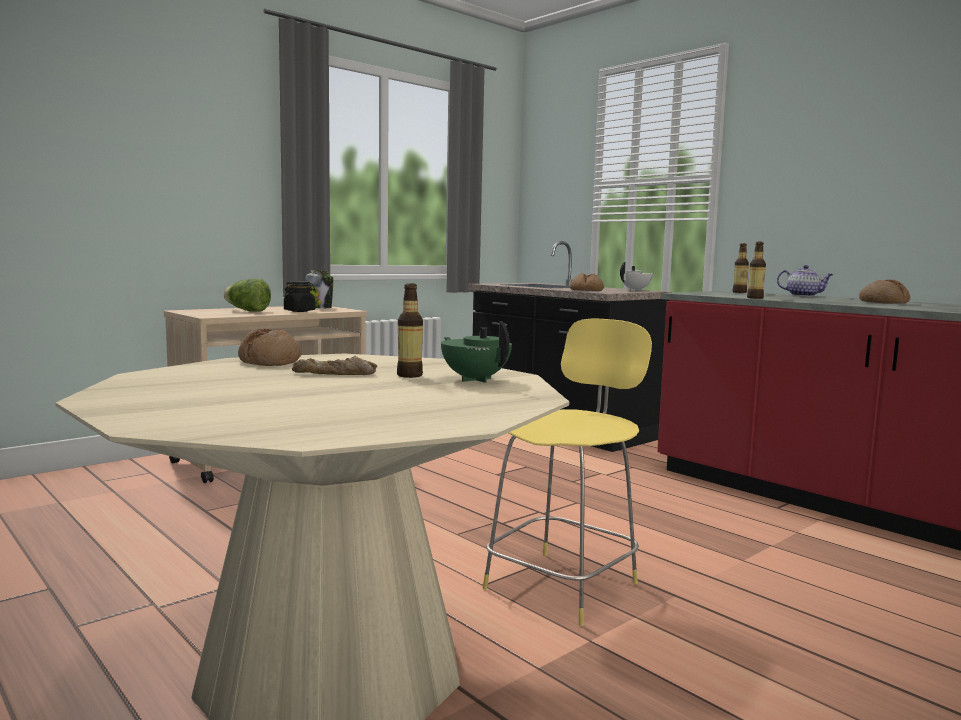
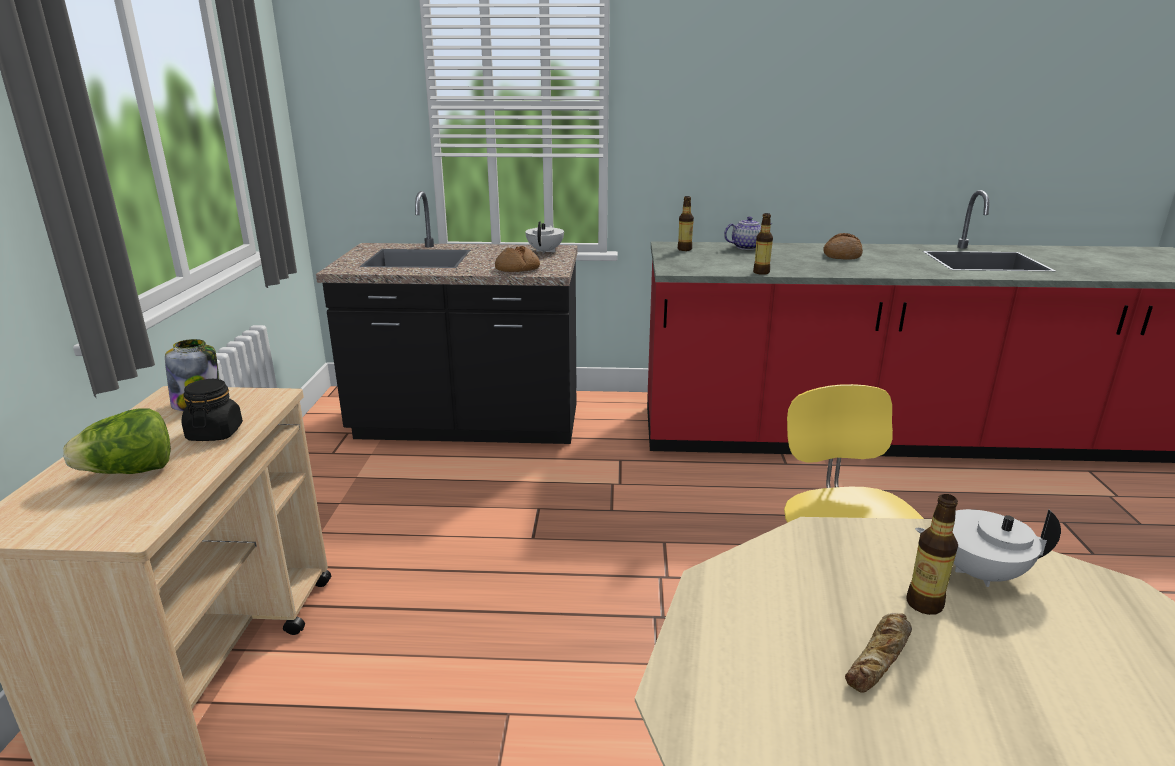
camera: 45 degrees left, 15 degrees up
bread [238,329,301,366] -> none
green teapot [441,321,512,383] -> white teapot [915,509,1061,587]

